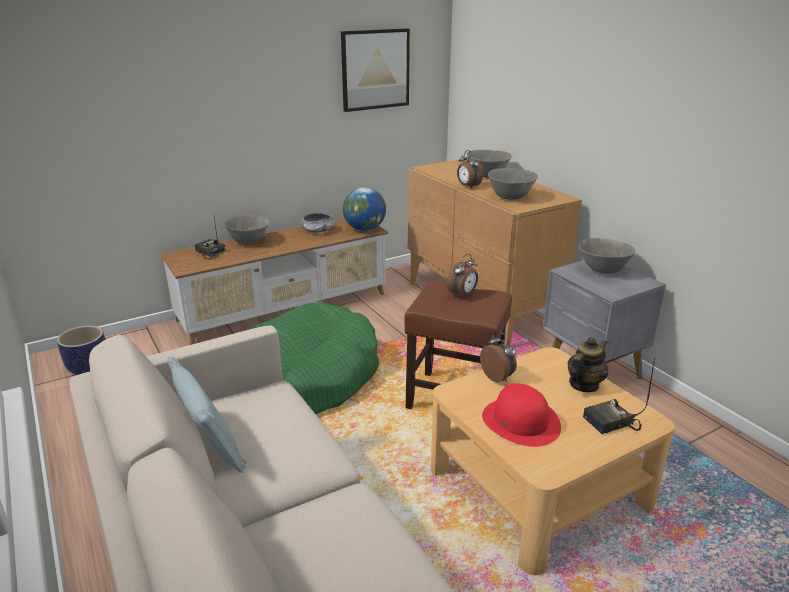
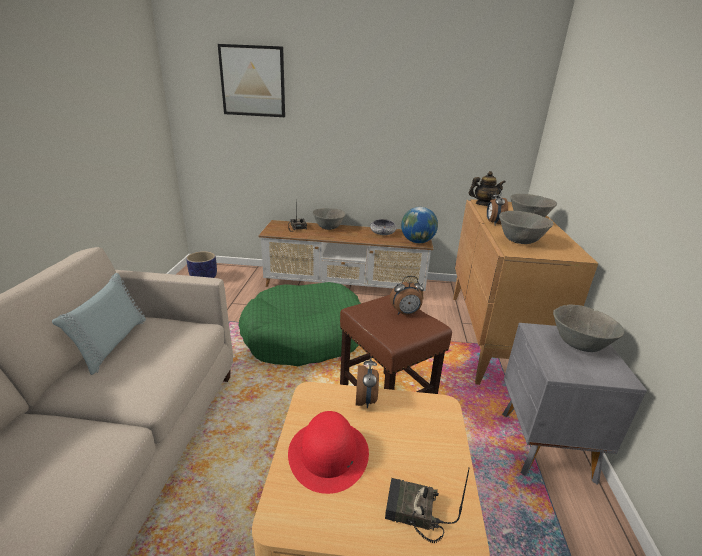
camera: 35 degrees right, 0 degrees up
picture [341,28,410,112] -> picture moved to [218,44,285,117]
teapot [568,337,608,392] -> teapot moved to [469,171,505,206]

